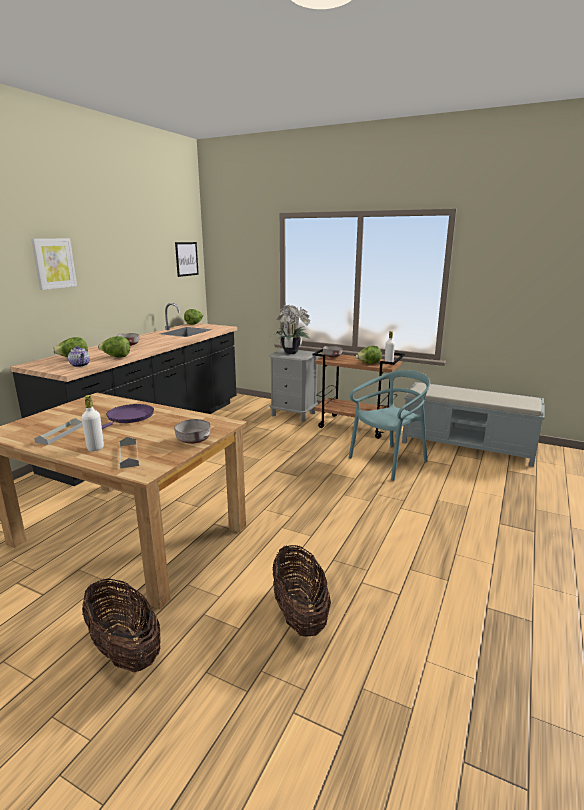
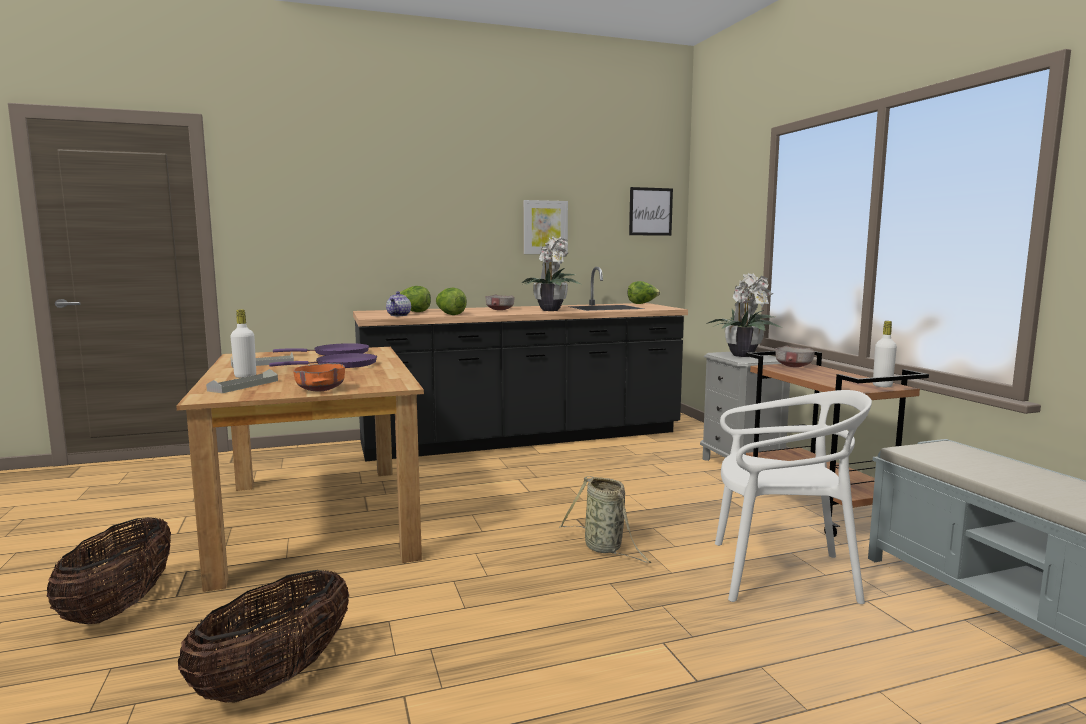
camera: 45 degrees right, 10 degrees down
picture [31,239,77,290] -> picture moved to [523,200,568,254]
grey bowl [174,419,210,444] -> orange bowl [293,363,345,391]
turquoise chair [349,370,430,481] -> white chair [715,390,872,604]
lettuce [356,346,382,364] -> none
none -> purple frying pan [273,343,369,356]
none -> potted plant [522,236,581,311]
none -> basket [559,476,652,563]

